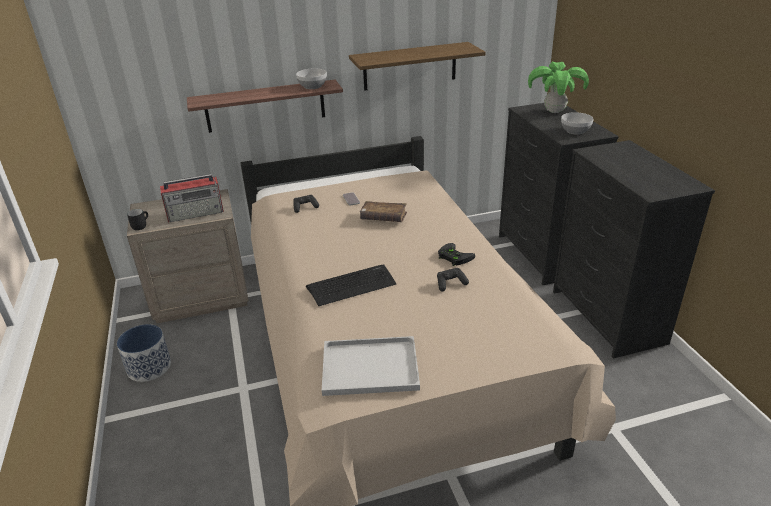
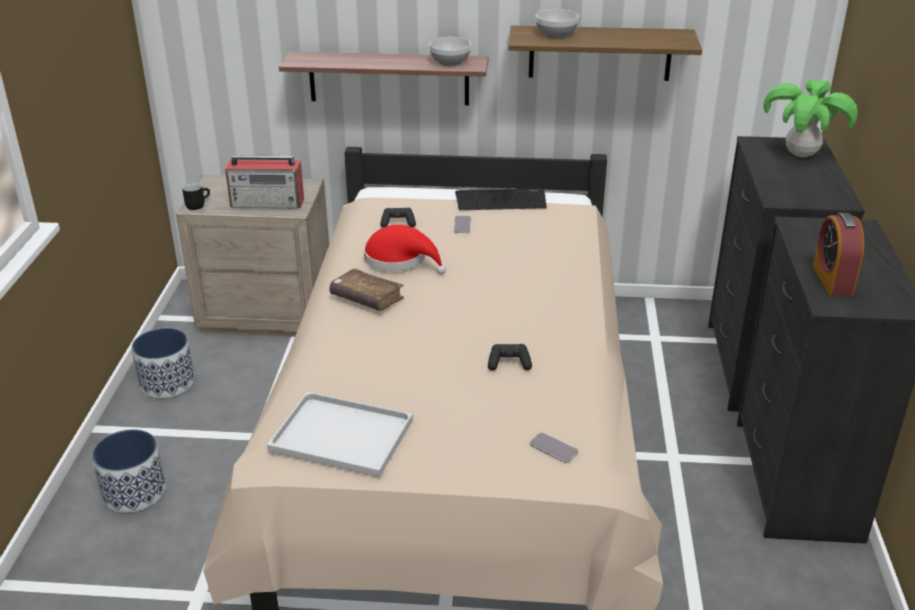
camera: 20 degrees right, 0 degrees up
keyboard [306,265,396,306] -> keyboard moved to [455,188,547,210]
brown book [360,201,407,222] -> brown book moved to [330,268,404,311]
black game controller [438,243,475,266] -> none
bowl [561,112,594,135] -> bowl moved to [536,9,579,39]
none -> planter [91,429,166,513]
none -> red hat [364,225,446,274]
none -> phone [529,432,579,463]
none -> alarm clock [813,213,864,295]

